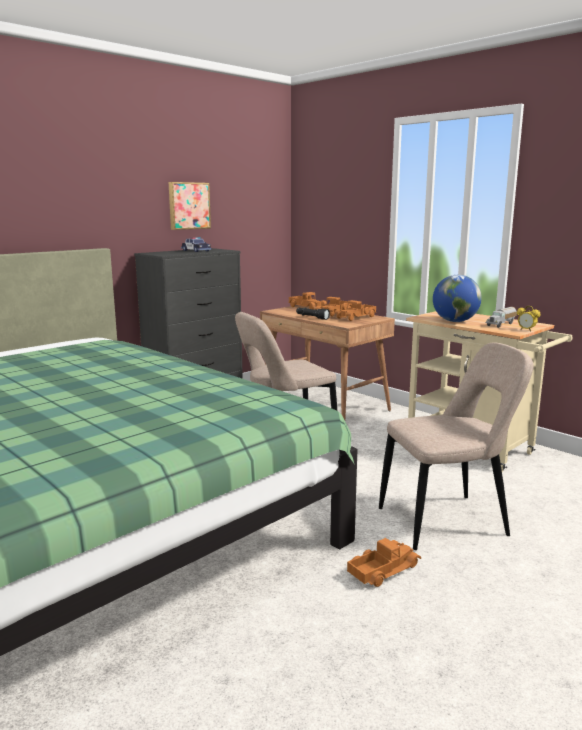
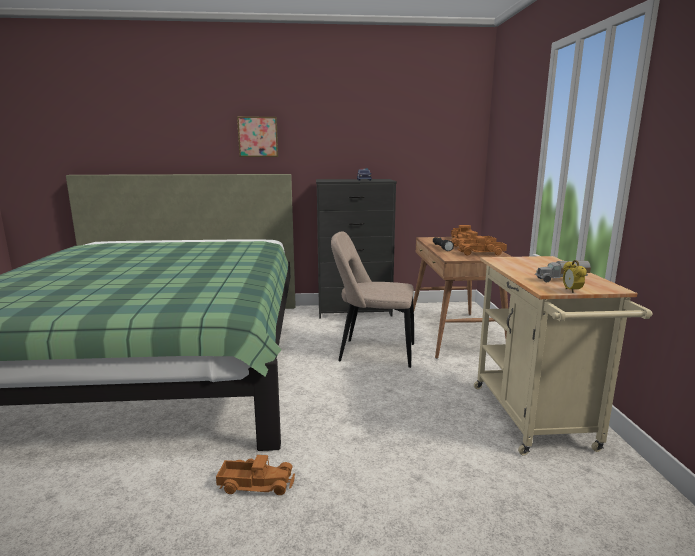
camera: 40 degrees right, 0 degrees up
picture [169,182,211,230] -> picture moved to [237,117,278,157]
beige chair [379,342,534,550] -> none
globe [433,275,482,322] -> none

